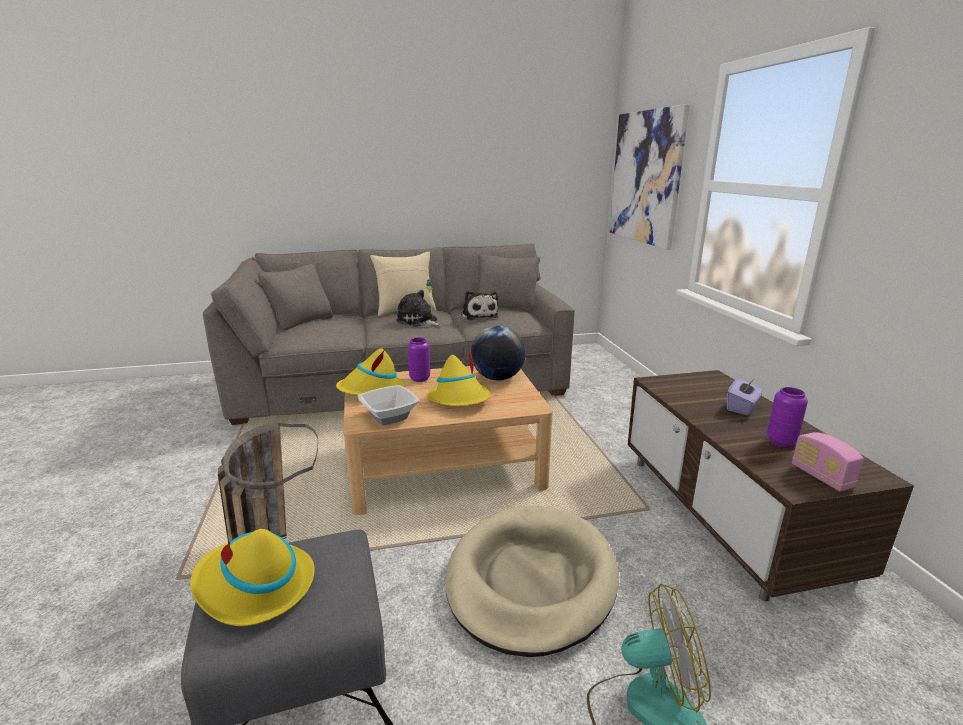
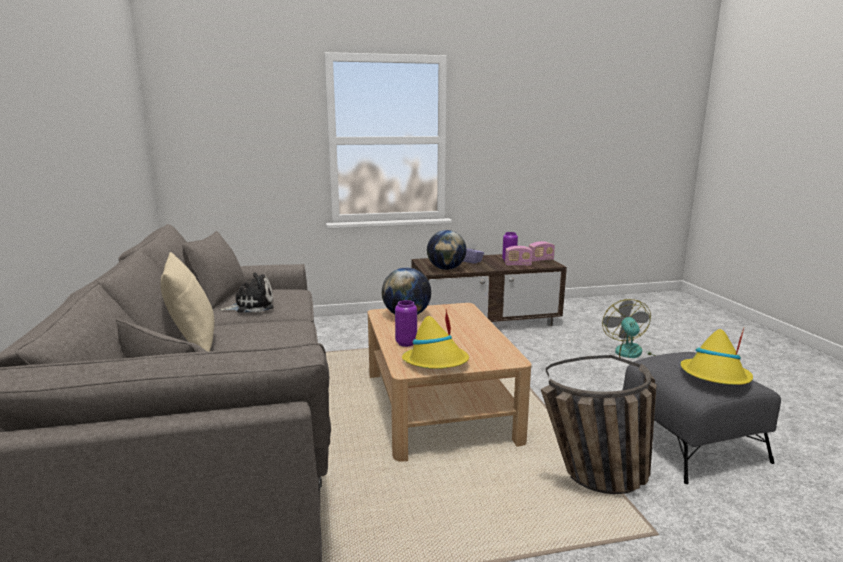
camera: 90 degrees left, 5 degrees down
bowl [358,385,419,425] -> none
plush toy [397,290,441,327] -> none
yellow hat [427,347,490,406] -> none
beige dog bed [446,506,619,657] -> none
picture [609,104,690,249] -> none
none -> globe [427,230,466,270]
none -> radio [505,246,533,266]

